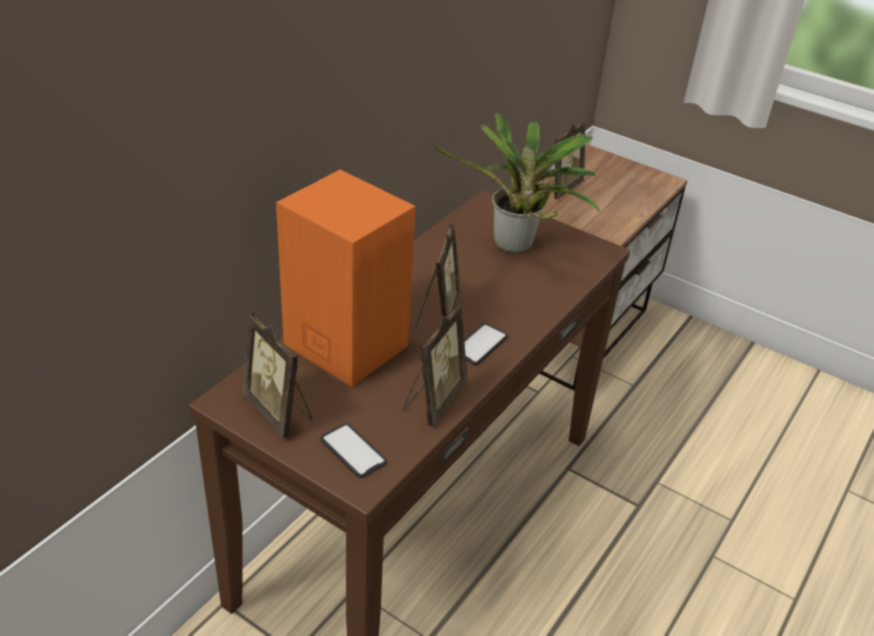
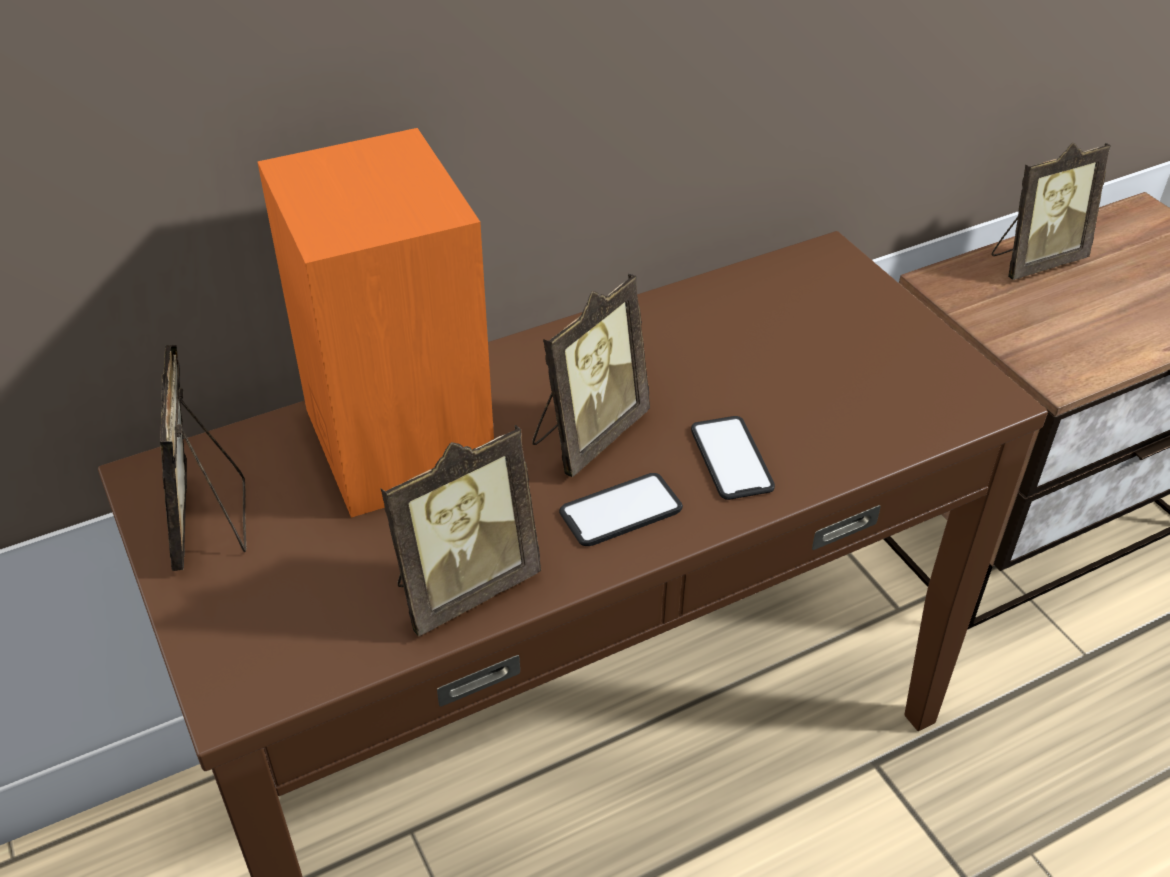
camera: 30 degrees right, 5 degrees up
phone [321,423,387,478] -> phone moved to [691,416,775,500]
potted plant [434,114,600,253] -> none

